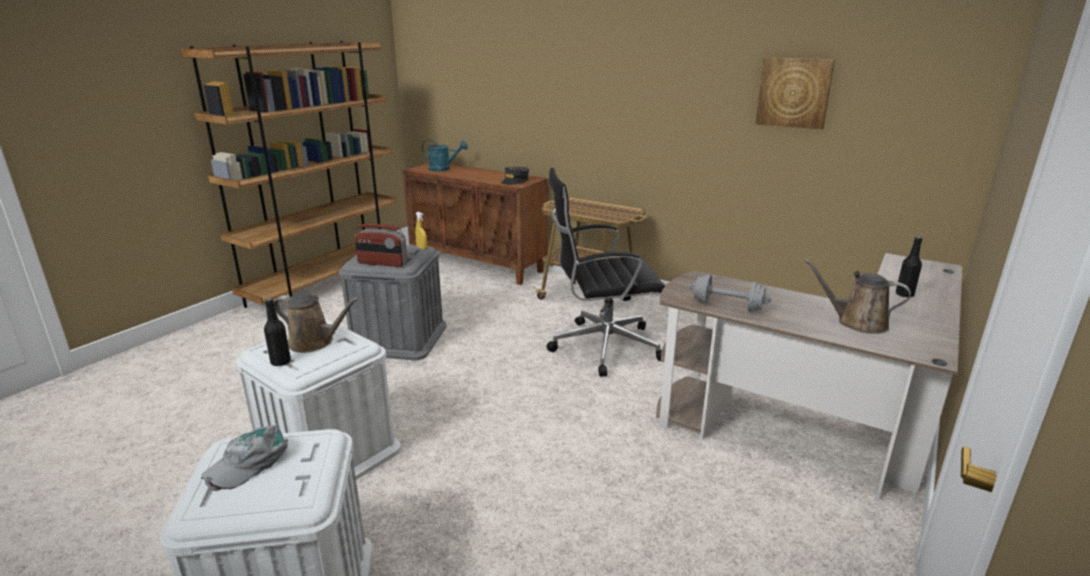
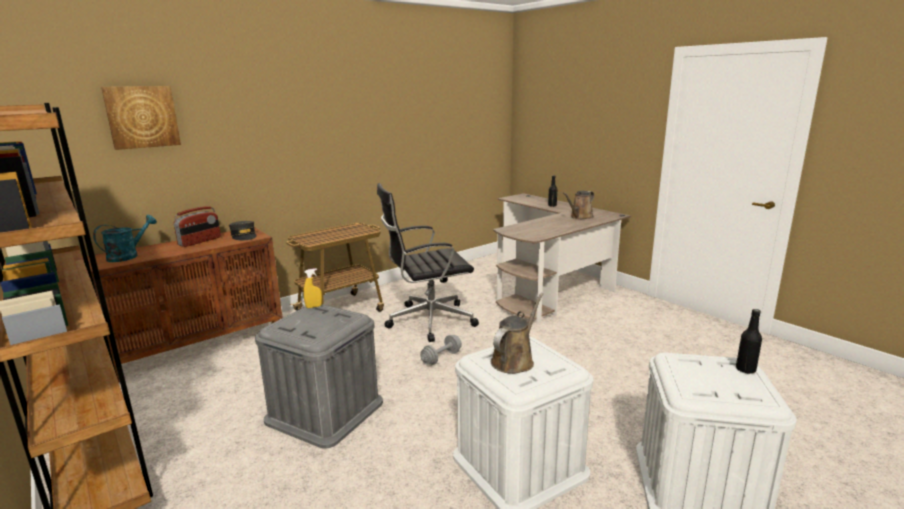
camera: 70 degrees left, 5 degrees down
grey cap [201,425,288,491] -> none
black bottle [264,298,291,366] -> black bottle moved to [736,309,762,374]
radio [355,224,407,267] -> radio moved to [174,206,221,247]
black office chair [547,168,665,376] -> black office chair turned 60 degrees clockwise [377,183,479,342]
grey dumbbell [690,275,771,312] -> grey dumbbell moved to [420,335,462,365]
picture [756,57,835,129] -> picture moved to [101,86,181,150]

